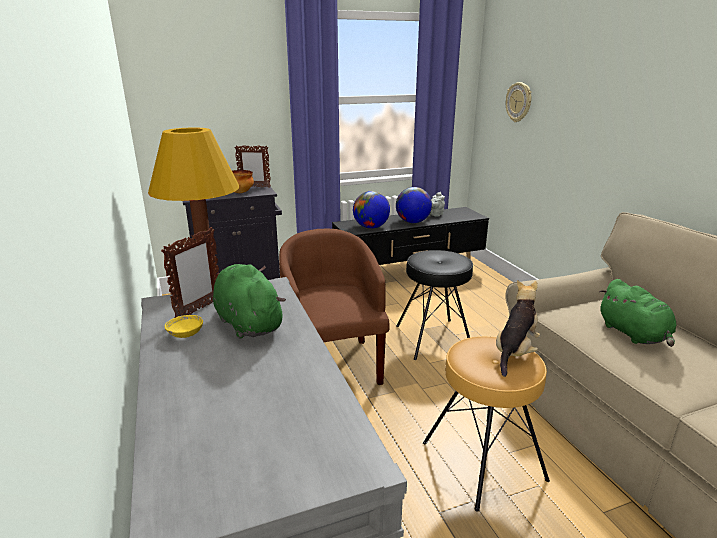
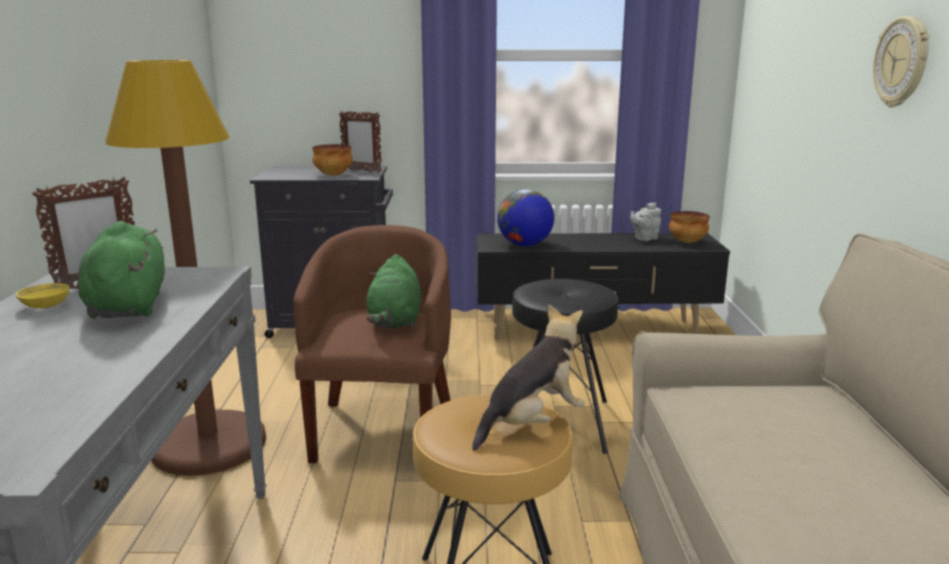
camera: 20 degrees right, 5 degrees down
globe [396,187,432,223] -> none
wall clock [506,82,531,122] -> wall clock moved to [873,16,930,107]
green plush toy [599,279,676,347] -> green plush toy moved to [367,254,421,328]
none -> bowl [669,211,710,243]

